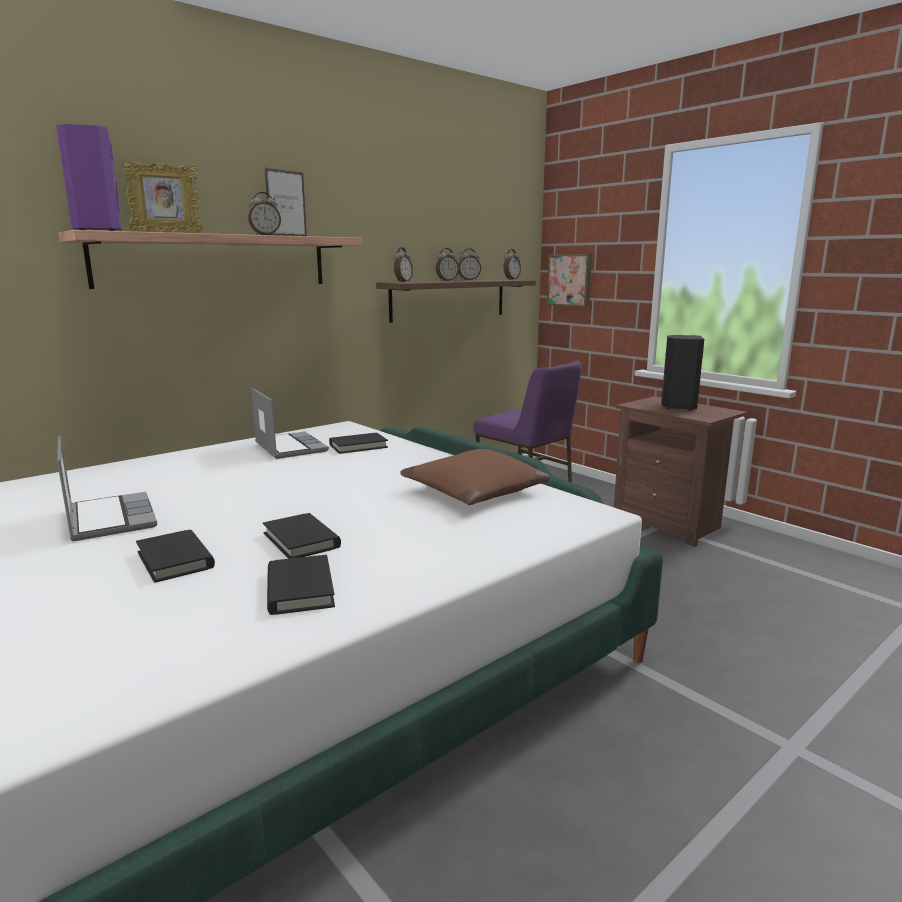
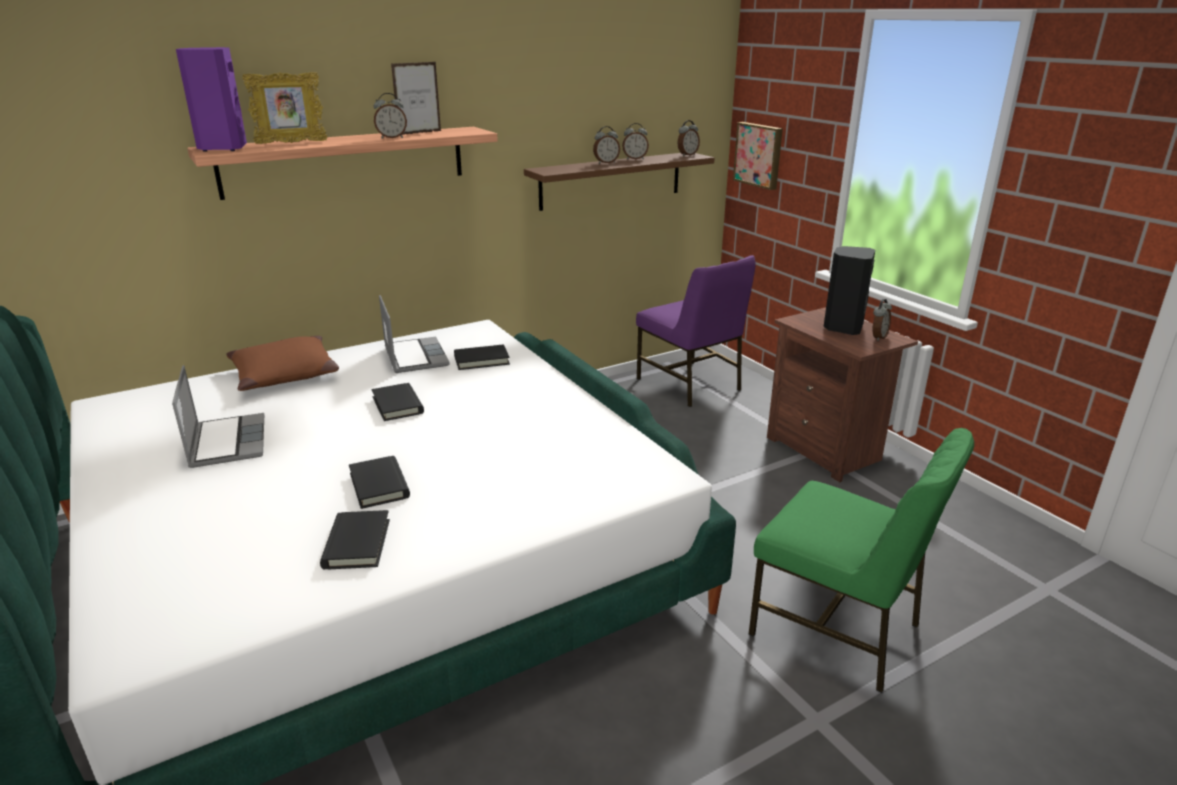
camera: 10 degrees right, 10 degrees up
black book [136,529,215,583] -> black book moved to [372,383,424,421]
alarm clock [394,247,413,282] -> alarm clock moved to [873,299,892,341]
brown pillow [400,449,550,505] -> brown pillow moved to [226,336,339,391]
none -> green chair [748,428,974,693]

